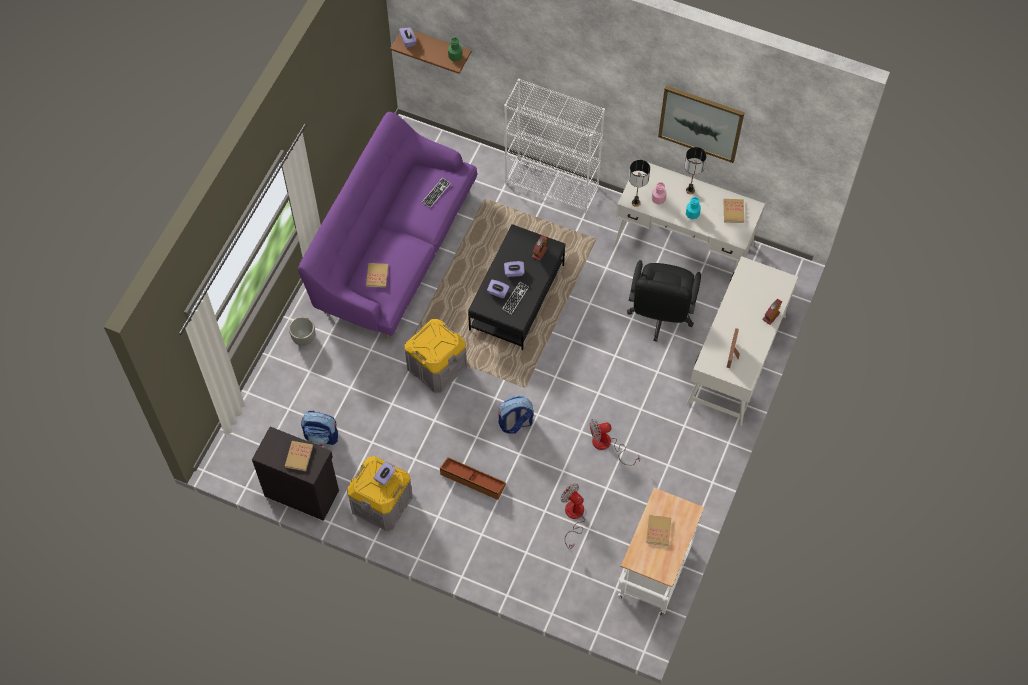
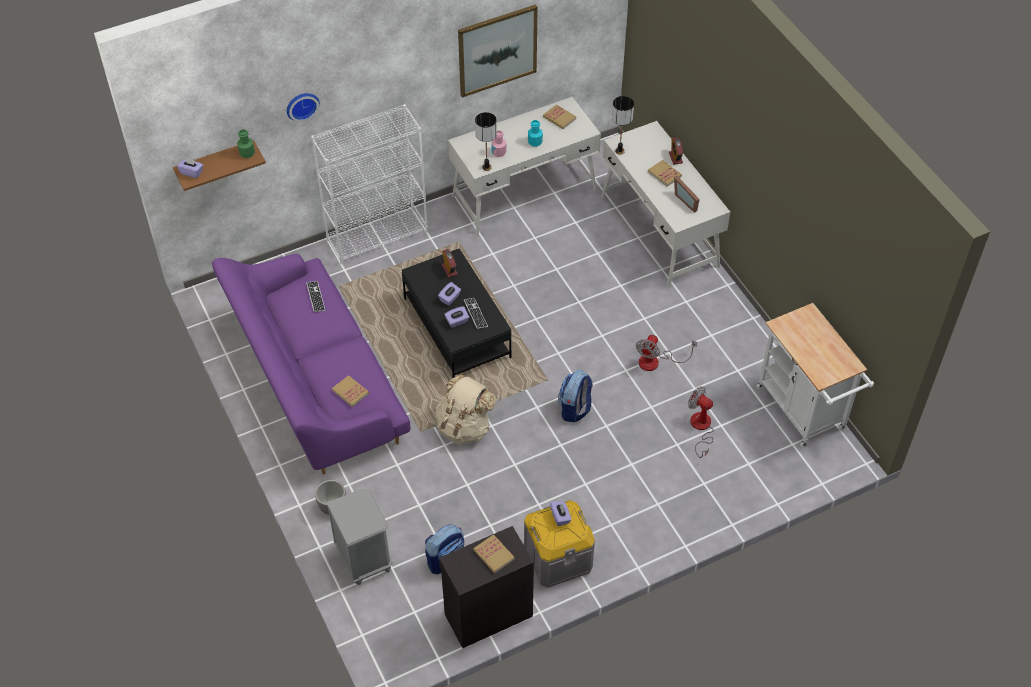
camera: 50 degrees left, 10 degrees down
grey storage box [405,319,467,393] -> beige backpack [435,374,496,445]
brown storage box [440,457,506,500] -> none
fan [561,483,585,549] -> fan turned 45 degrees clockwise [688,386,714,458]
black office chair [627,260,701,342] -> none
book [646,515,671,546] -> book moved to [648,160,682,187]
table lamp [684,147,706,194] -> table lamp moved to [612,96,634,155]
none -> wall clock [287,93,320,122]
none -> grey nightstand [327,488,393,585]

